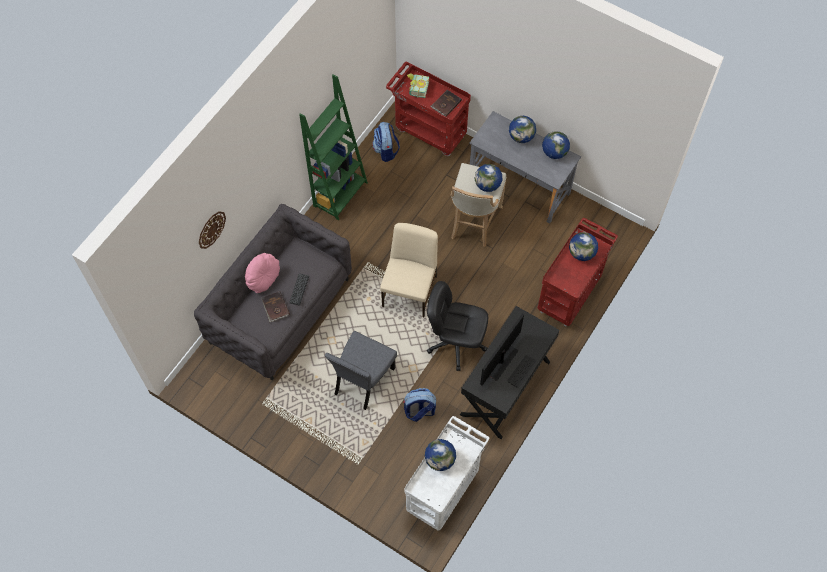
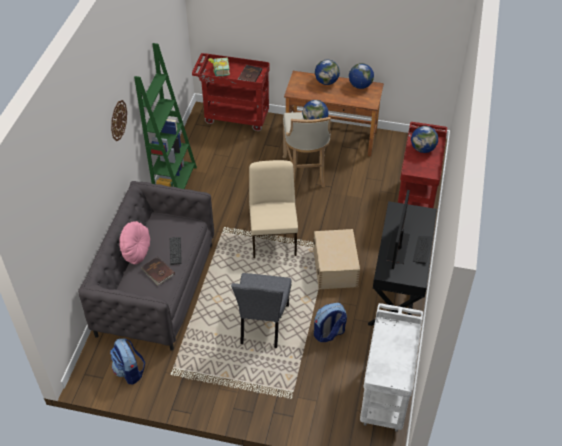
camera: 20 degrees left, 15 degrees down
wall clock [199,211,226,249] -> wall clock moved to [111,100,127,141]
backpack [372,122,400,162] -> backpack moved to [110,338,145,385]
globe [425,439,456,471] -> none
black office chair [427,281,488,371] -> beige storage box [313,229,360,289]
grey desk [469,111,581,224] -> brown desk [284,71,384,156]

